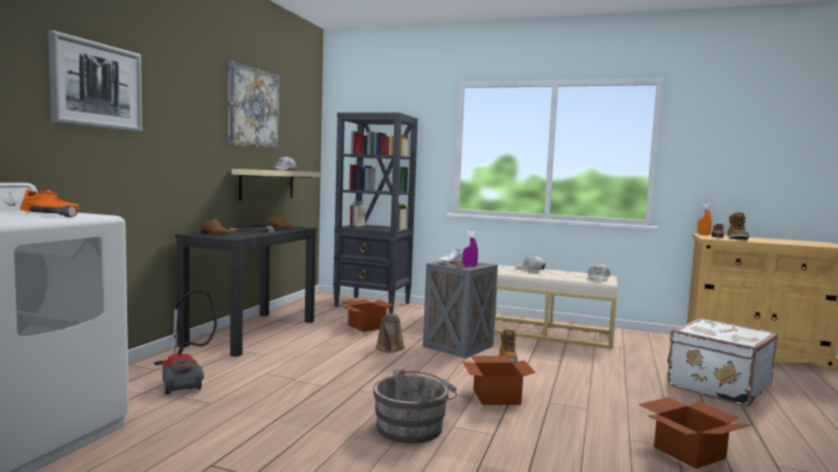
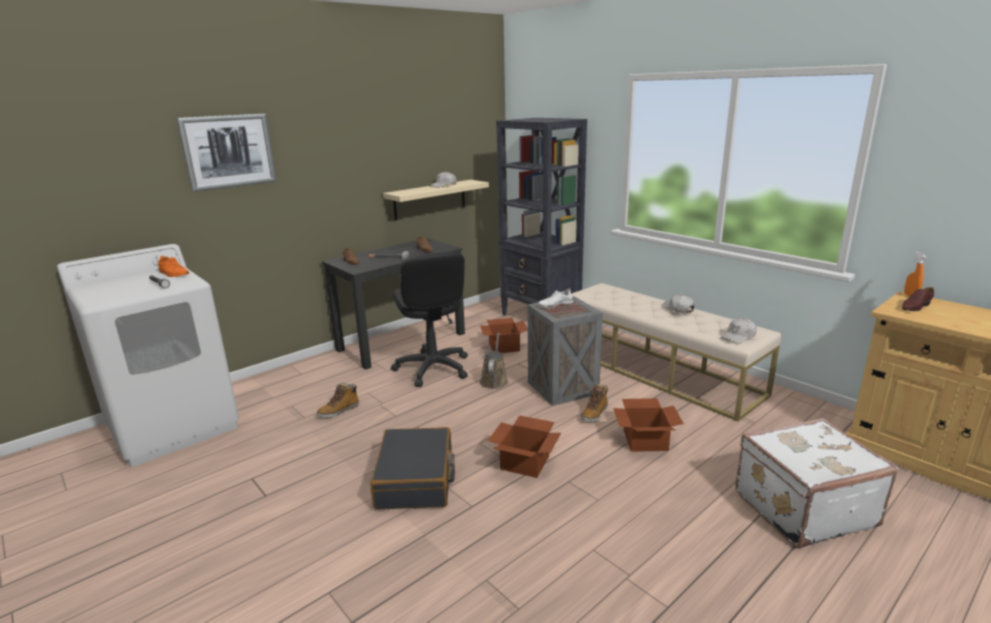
camera: 30 degrees right, 15 degrees up
vacuum cleaner [154,290,217,395] -> none
picture [228,61,279,149] -> none
grey bucket [373,369,457,443] -> black suitcase [370,427,455,510]
brown watering can [376,314,405,352] -> brown watering can turned 150 degrees clockwise [480,333,508,389]
purple spray bottle [463,230,478,266] -> none
cardboard box [639,397,753,469] -> cardboard box moved to [613,398,684,452]
boot [727,212,749,239] -> boot moved to [317,382,359,418]
none -> black office chair [391,251,468,387]

